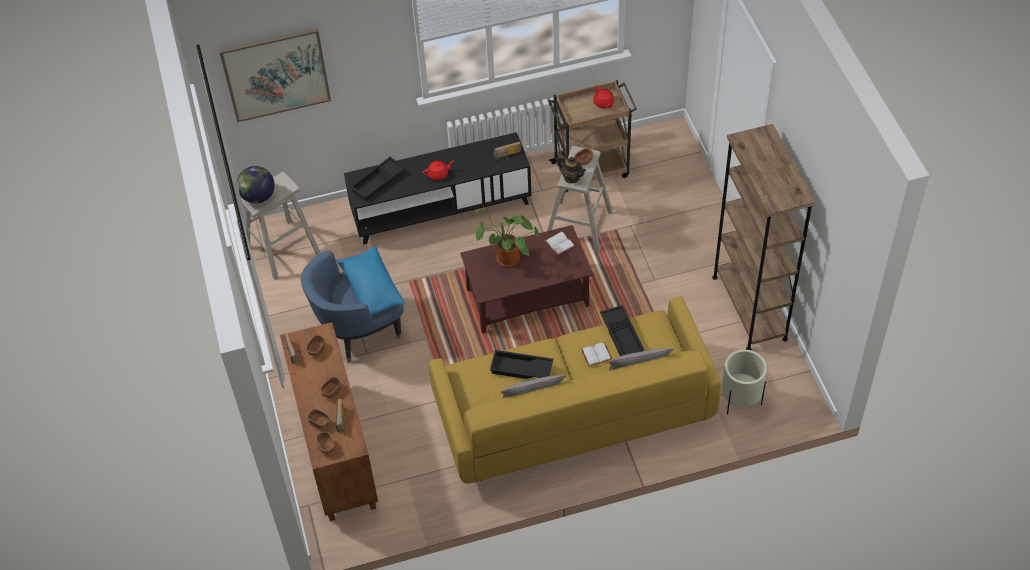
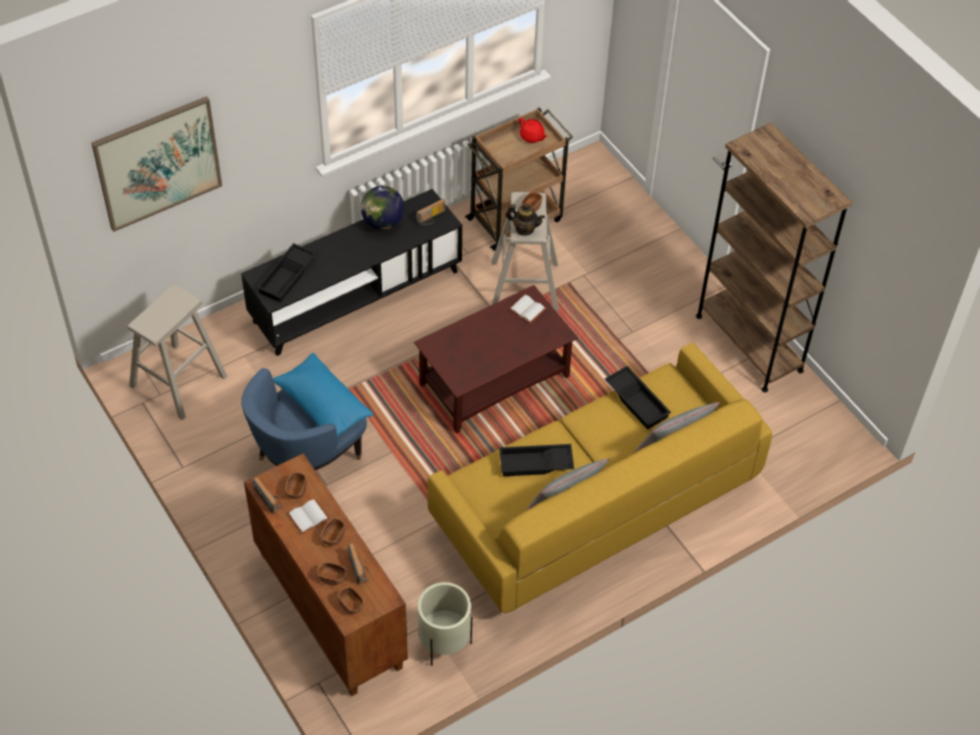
camera: 20 degrees left, 0 degrees up
globe [237,166,275,204] -> globe moved to [361,186,405,230]
red teapot [422,160,454,180] -> none
potted plant [471,204,539,267] -> none
white book [581,342,612,366] -> white book moved to [287,499,330,534]
beige planter [722,350,767,415] -> beige planter moved to [418,582,472,666]

